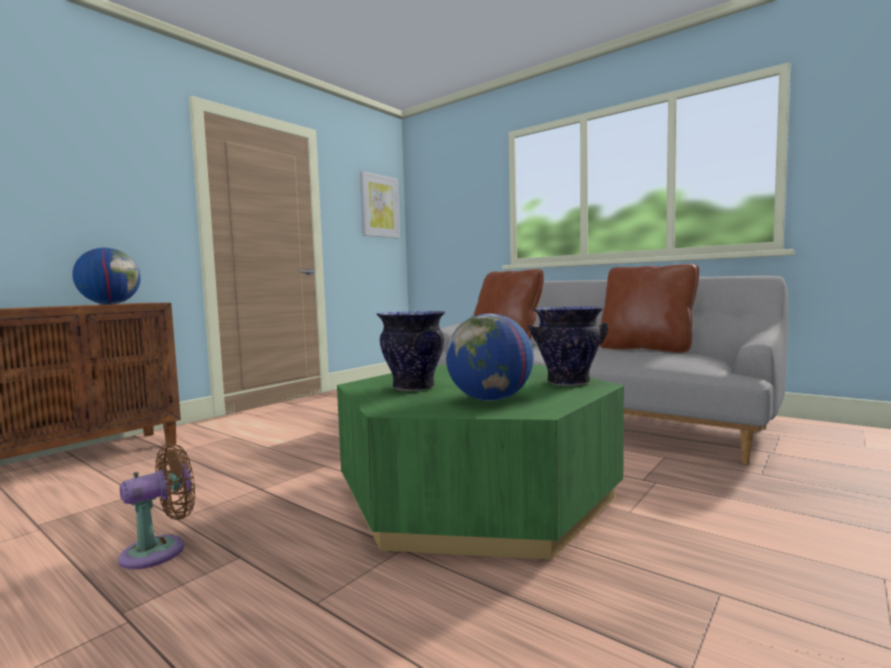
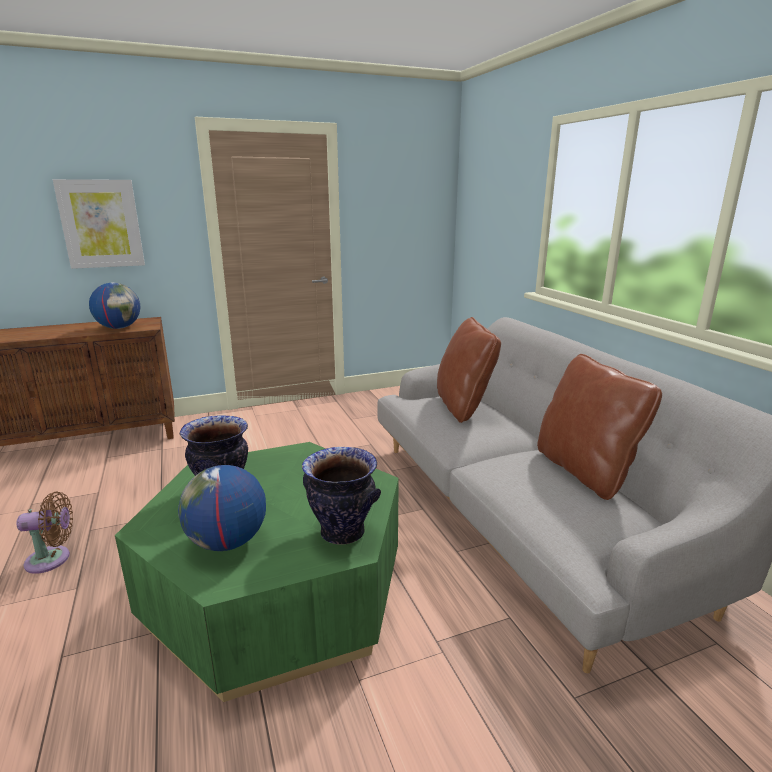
camera: 30 degrees right, 15 degrees up
picture [360,171,400,239] -> picture moved to [53,179,145,269]

